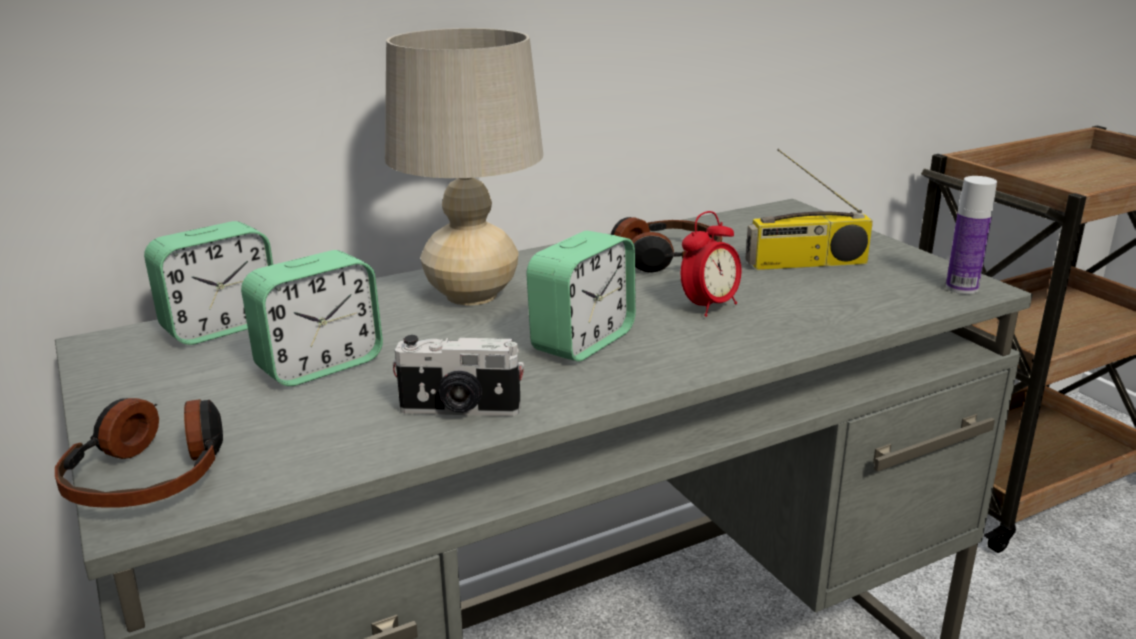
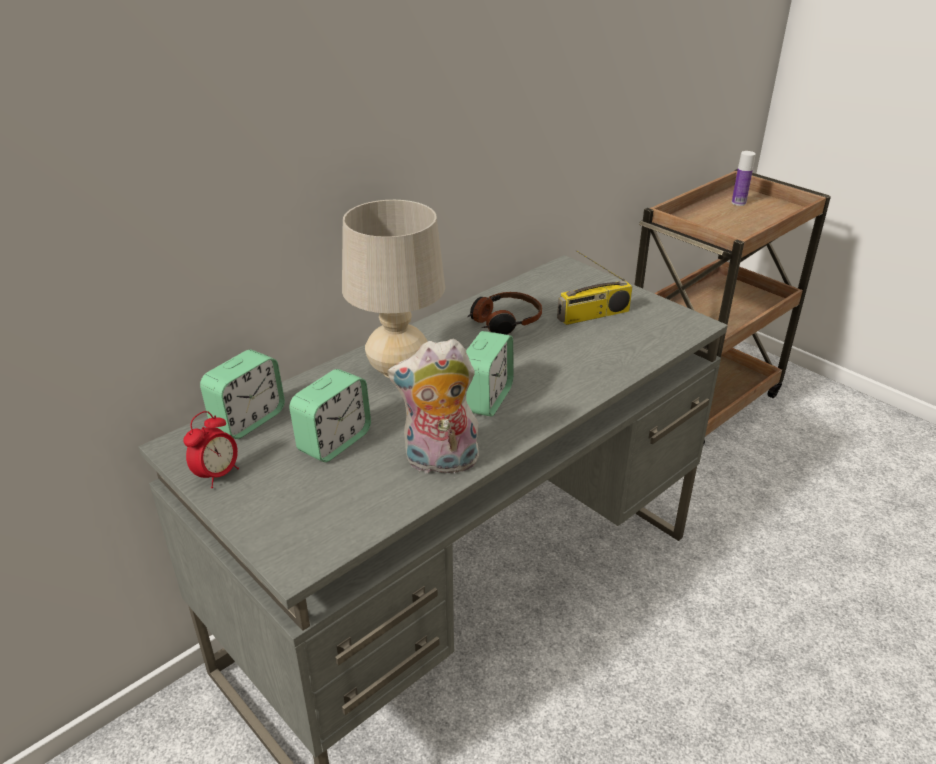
camera: 15 degrees left, 10 degrees up
headphones [55,398,223,508] -> none
camera [392,335,524,416] -> plush toy [388,339,480,478]
alarm clock [681,211,741,317] -> alarm clock moved to [183,411,239,488]
bottle [946,176,997,294] -> bottle moved to [732,151,756,206]

